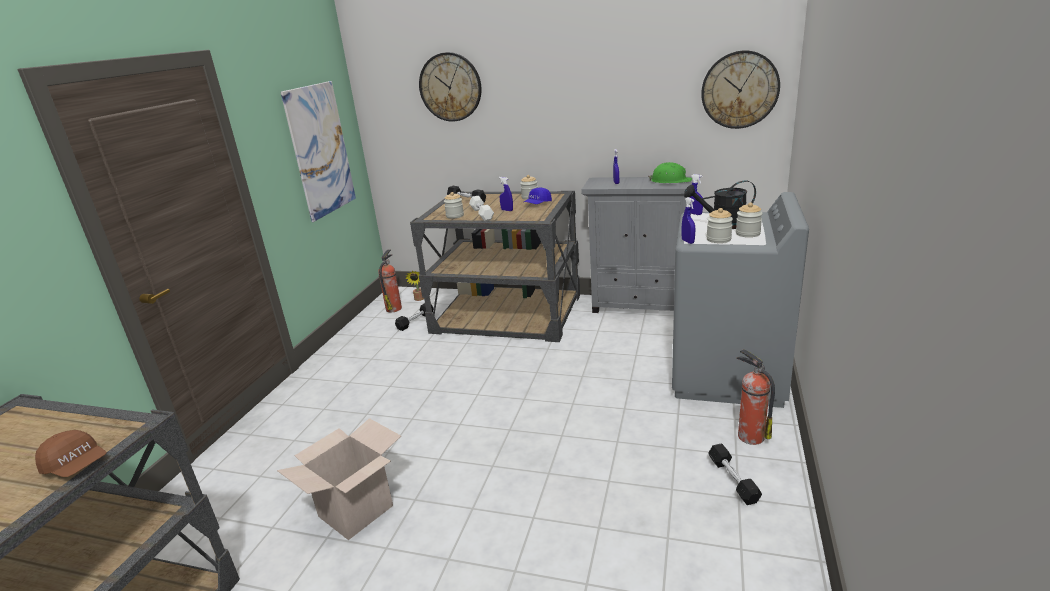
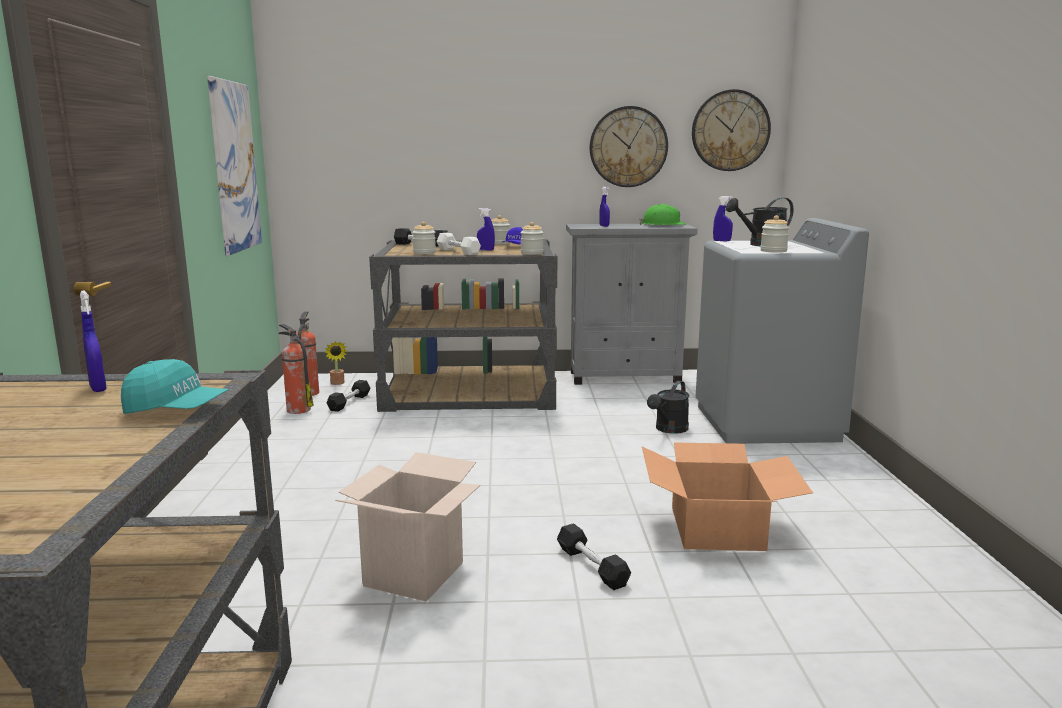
camera: 20 degrees left, 10 degrees down
brown cap [35,430,107,477] -> turquoise cap [121,359,229,414]
wall clock [419,52,482,122] -> wall clock moved to [590,106,668,187]
blue spray bottle [682,197,695,244] -> blue spray bottle moved to [80,291,107,392]
black dumbbell [708,444,762,505] -> black dumbbell moved to [557,523,631,590]
jar [736,202,763,237] -> jar moved to [521,222,544,255]
fire extinguisher [736,349,775,445] -> fire extinguisher moved to [278,324,314,414]
none -> cardboard box [642,442,813,551]
none -> black watering can [647,381,689,434]

